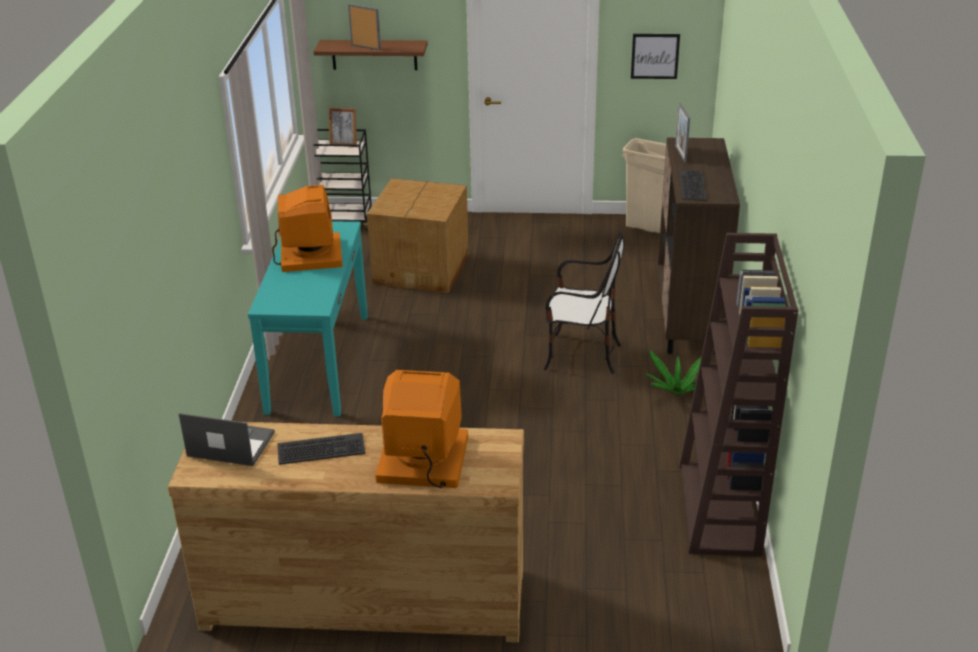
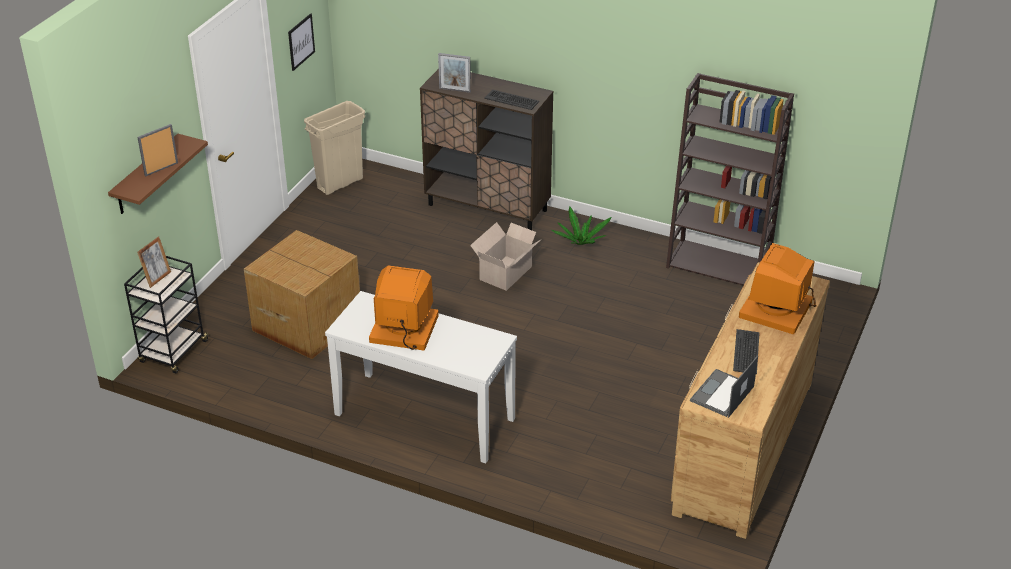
camera: 70 degrees left, 5 degrees up
turquoise console table [248,221,368,417] -> white console table [325,291,517,464]
chair [544,232,625,374] -> cardboard box [470,222,540,291]

